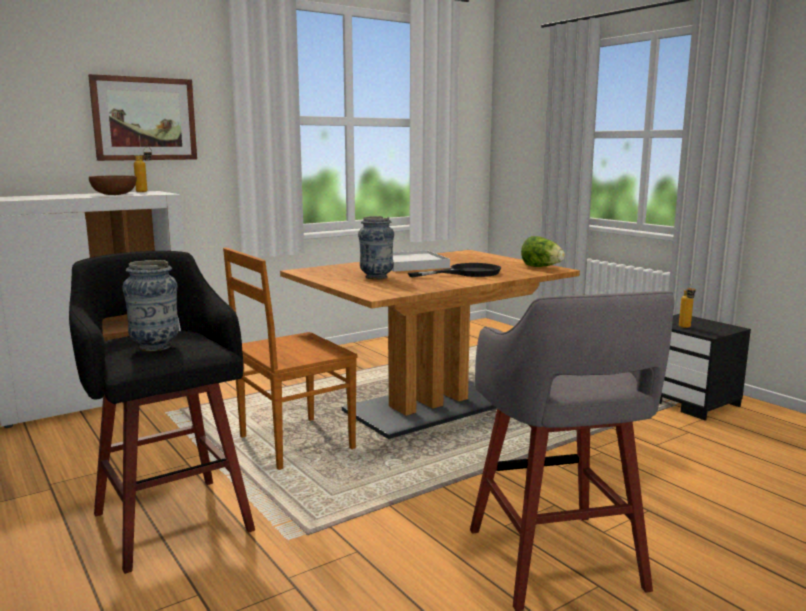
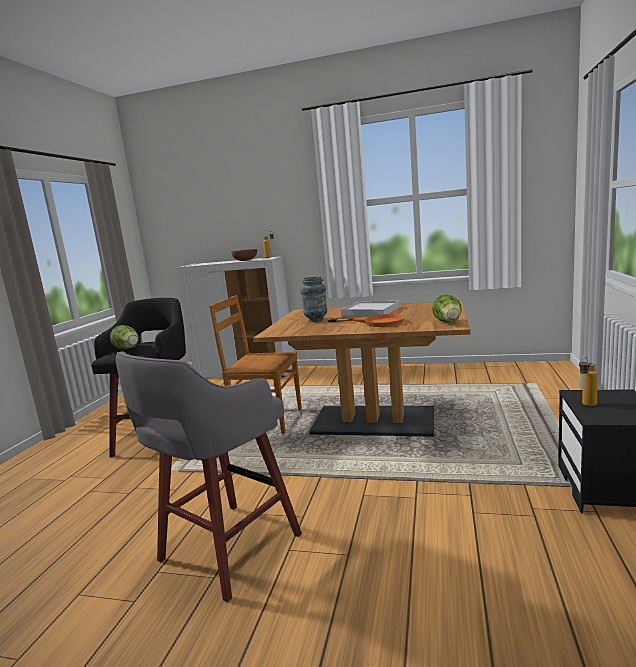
camera: 50 degrees right, 0 degrees up
picture [88,74,197,161] -> none
vase [122,260,179,351] -> lettuce [110,325,139,349]
black frying pan [408,263,501,277] -> orange frying pan [328,314,405,327]

